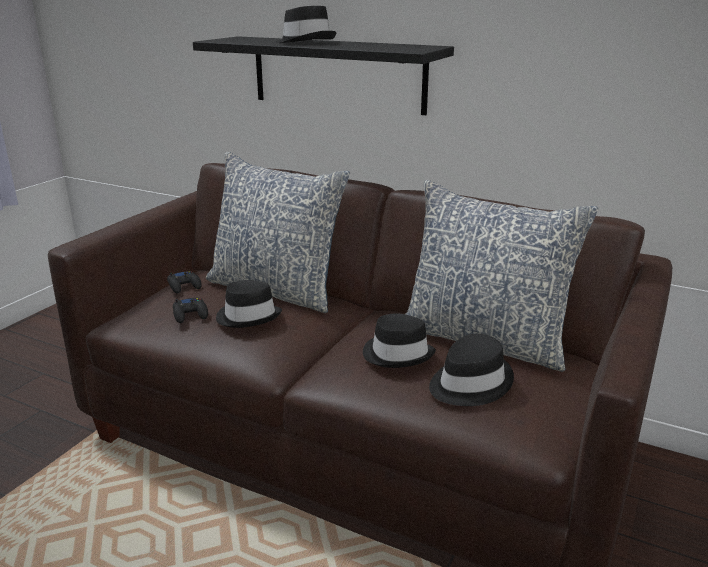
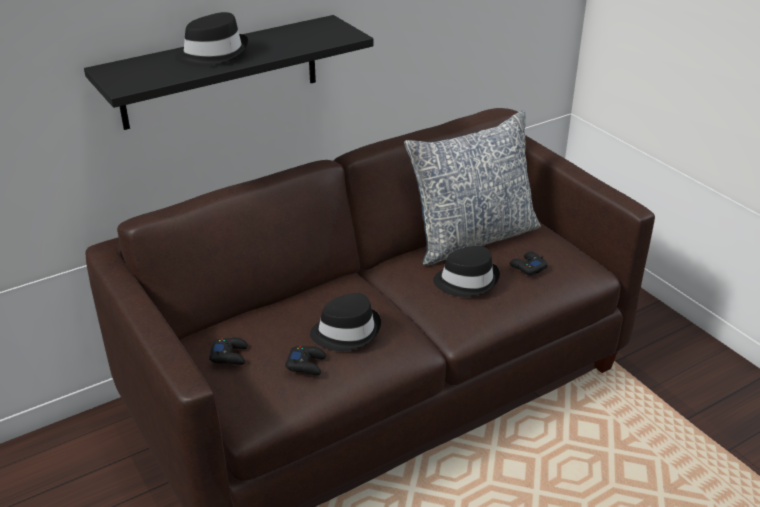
camera: 60 degrees left, 10 degrees up
pillow [206,152,350,313] -> none
black hat [429,334,514,406] -> black game controller [509,252,548,275]

